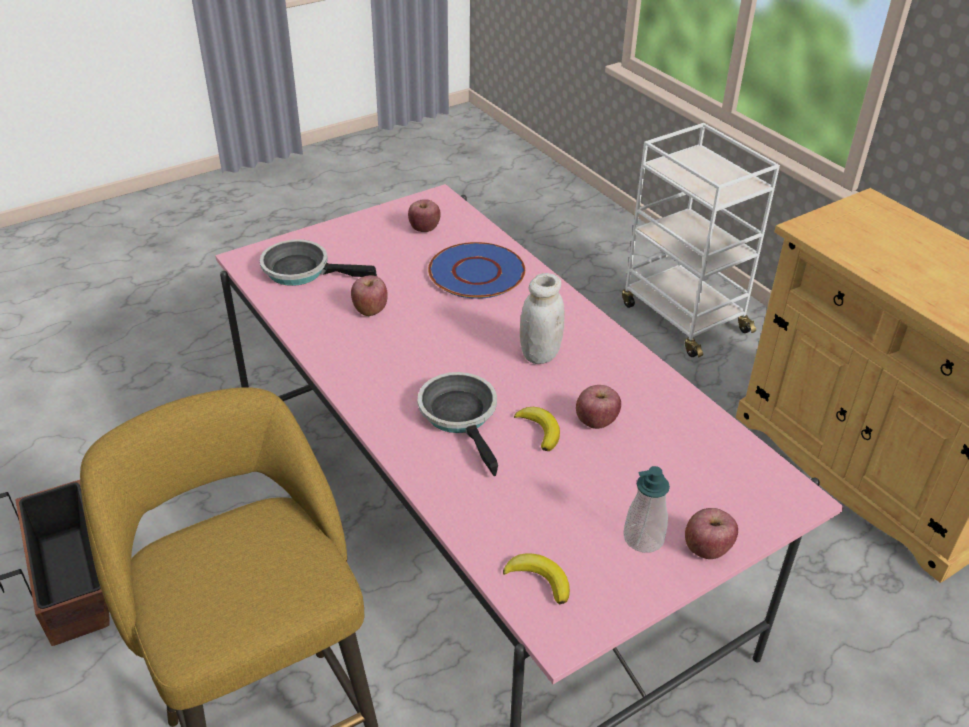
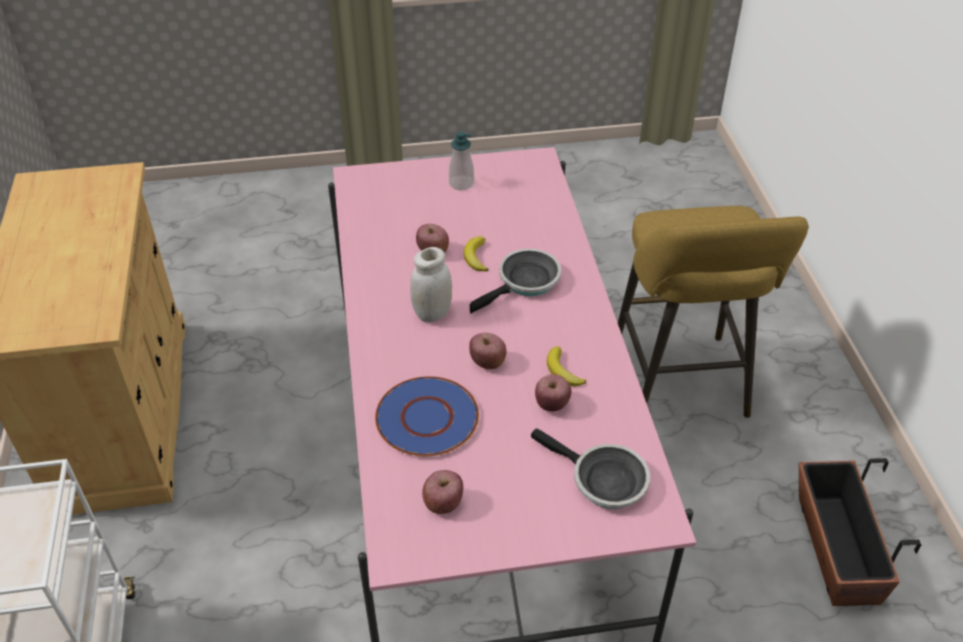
camera: 155 degrees left, 5 degrees up
frying pan [418,372,498,476] -> frying pan turned 135 degrees counterclockwise [470,249,561,313]
banana [503,553,570,605] -> banana moved to [547,346,586,386]
apple [685,508,738,559] -> apple moved to [469,333,507,369]

